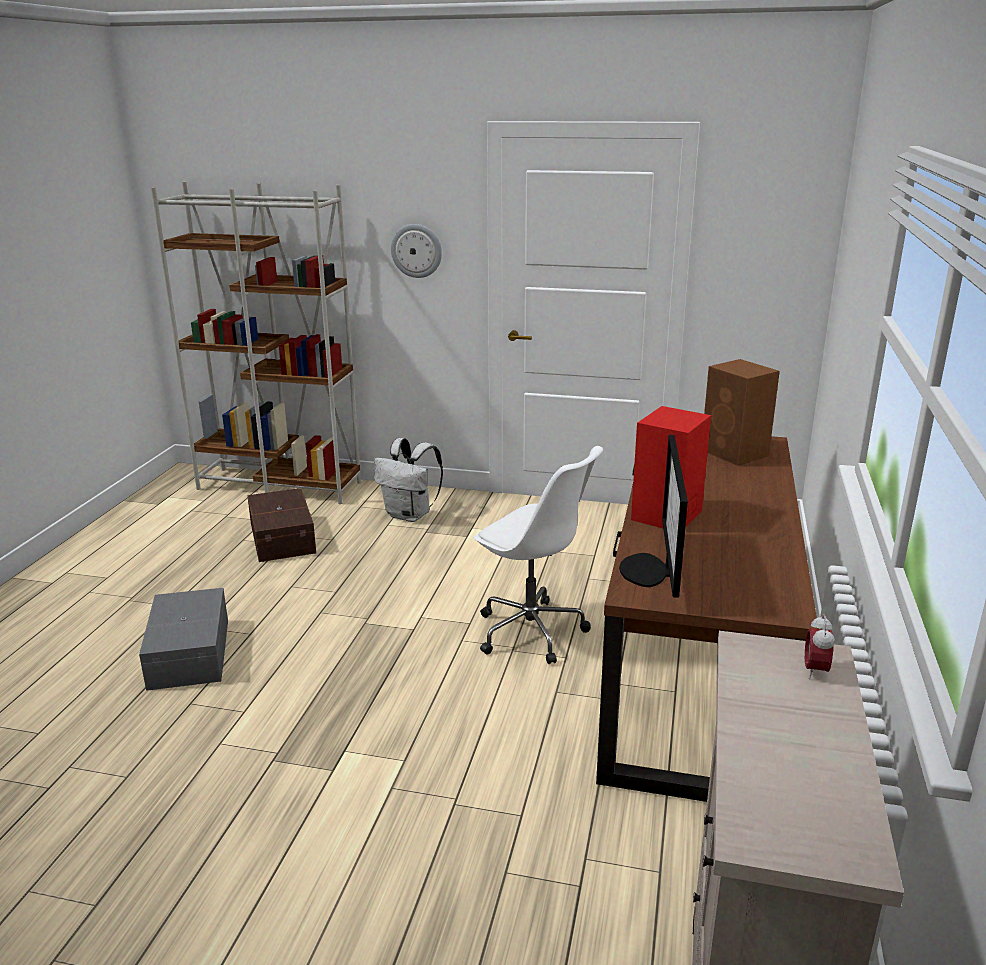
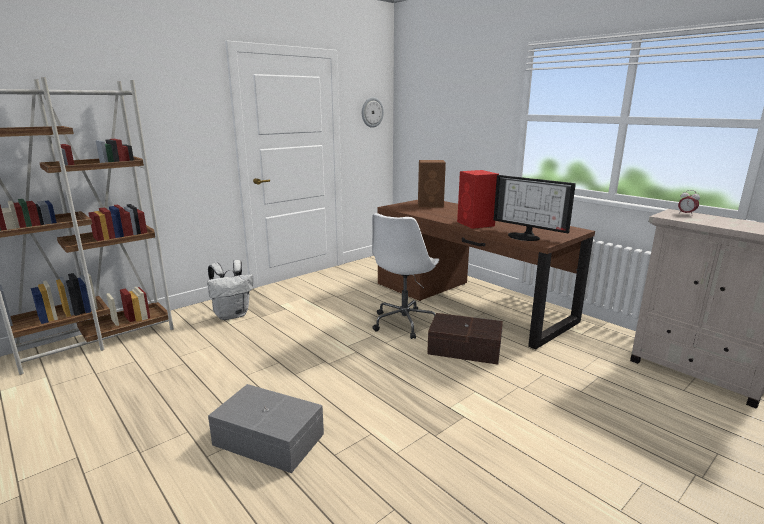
camera: 55 degrees left, 5 degrees down
brown storage box [247,488,316,562] -> brown storage box moved to [427,313,503,365]
wall clock [391,224,442,278] -> wall clock moved to [362,97,384,128]
white office chair [473,446,603,664] -> white office chair turned 135 degrees clockwise [372,213,439,339]

